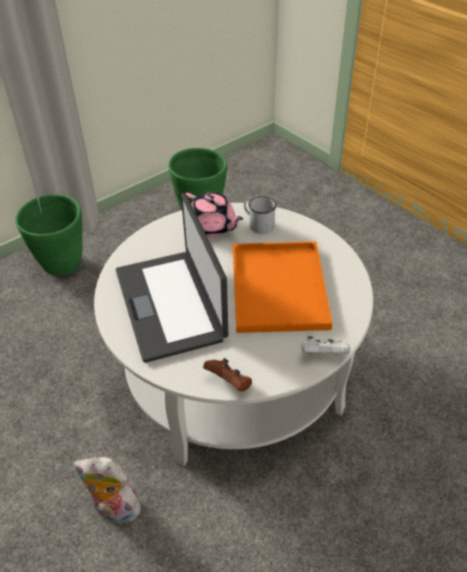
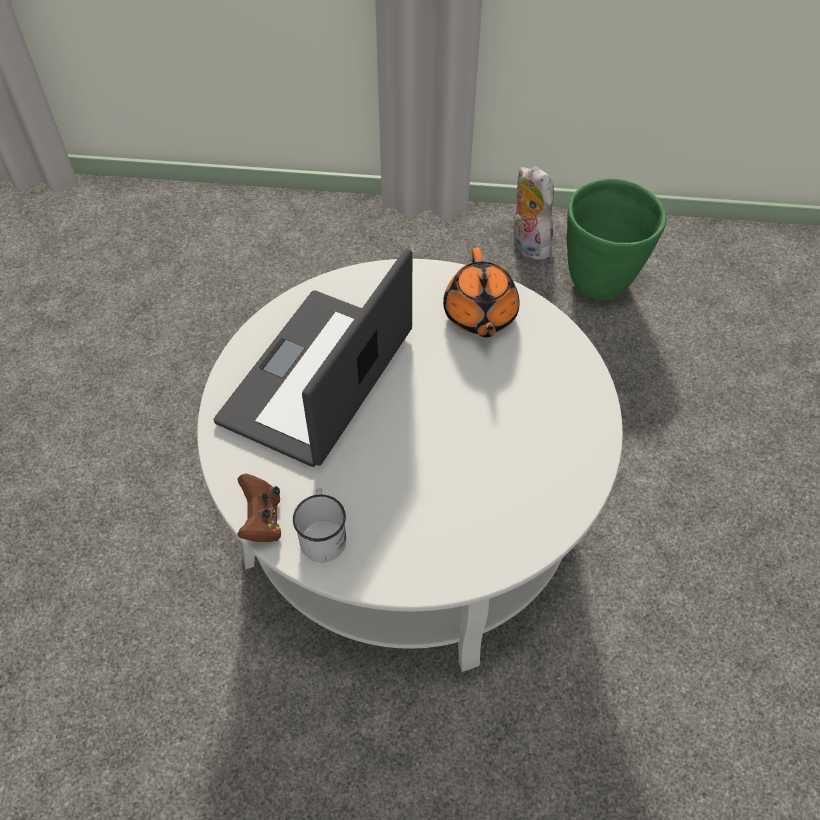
camera: 45 degrees right, 10 degrees up
green planter [15,195,82,276] -> none
plush toy [74,457,141,524] -> plush toy moved to [514,166,555,260]
pink teapot [186,192,243,237] -> orange teapot [443,248,520,337]
orange tray [233,241,333,333] -> none
white mug [244,196,276,234] -> white mug moved to [293,488,346,562]
white game controller [301,336,351,356] -> none

